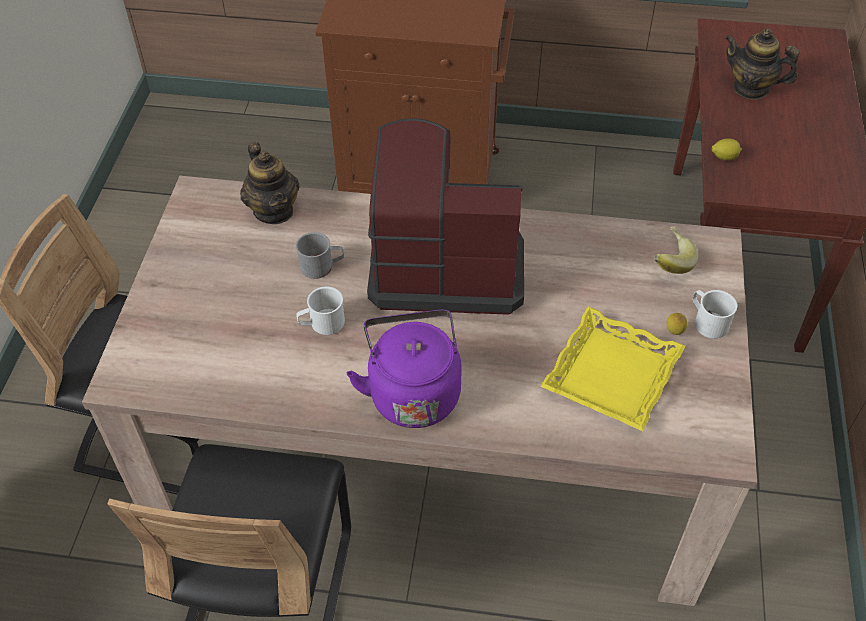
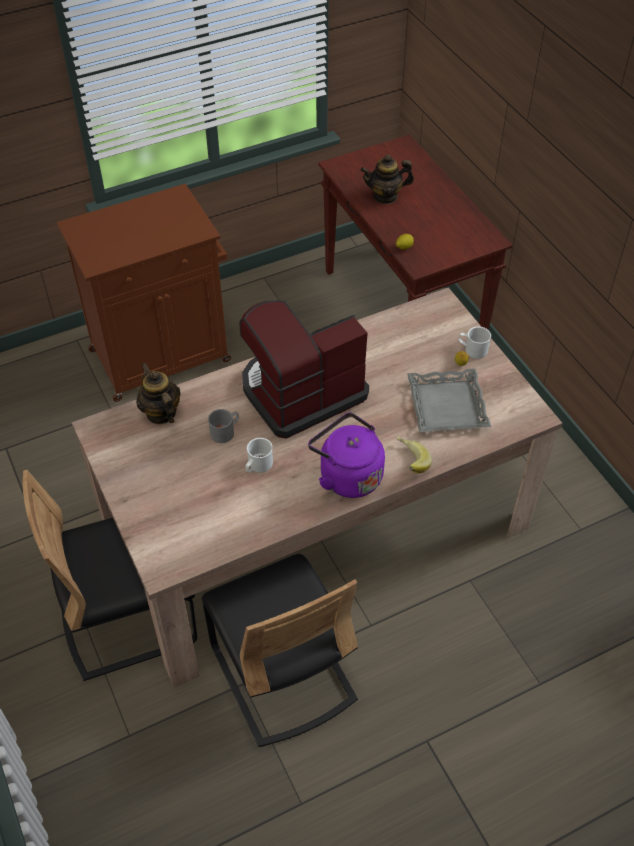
camera: 35 degrees left, 0 degrees up
teapot [240,142,299,224] -> teapot turned 150 degrees counterclockwise [136,363,180,424]
yellow tray [540,306,685,431] -> grey tray [407,368,491,432]
banana [654,226,699,274] -> banana moved to [397,436,432,474]

